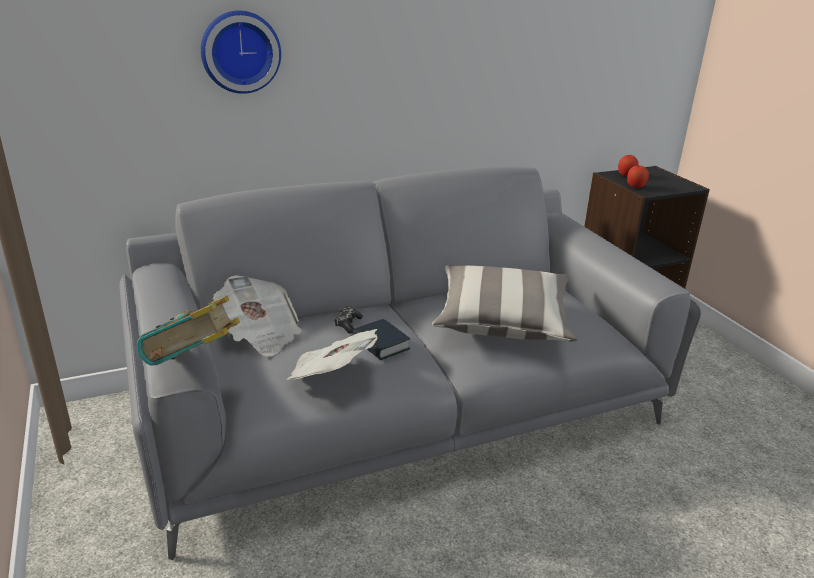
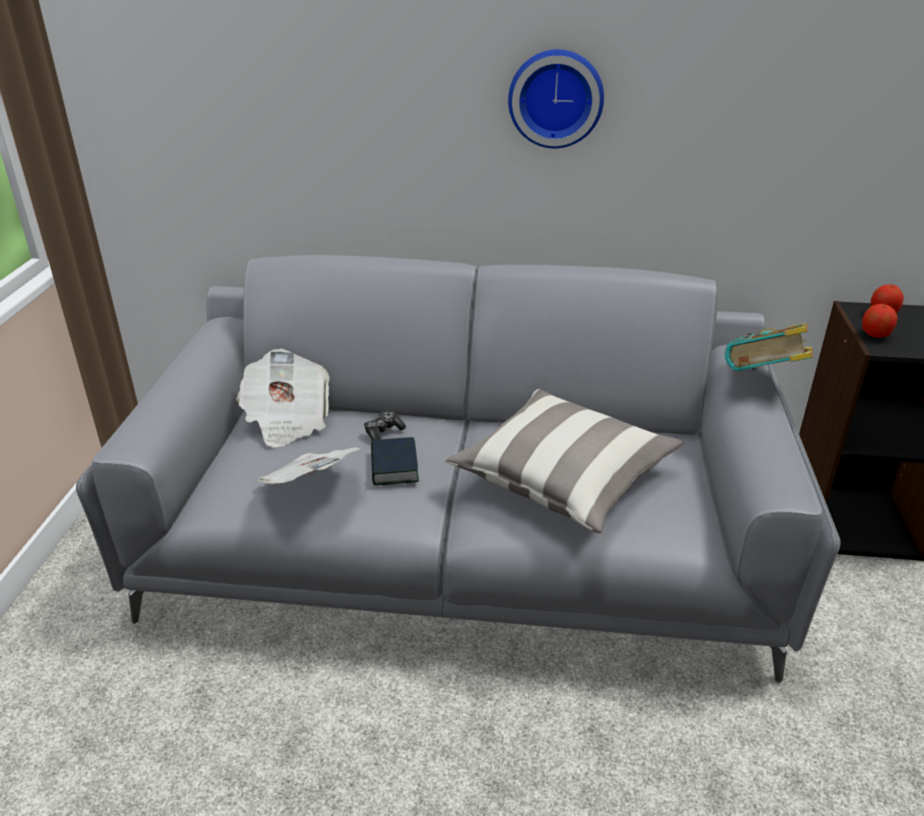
camera: 30 degrees right, 5 degrees up
book [137,296,240,366] -> book moved to [725,323,813,371]
wall clock [201,11,281,94] -> wall clock moved to [508,49,604,148]

